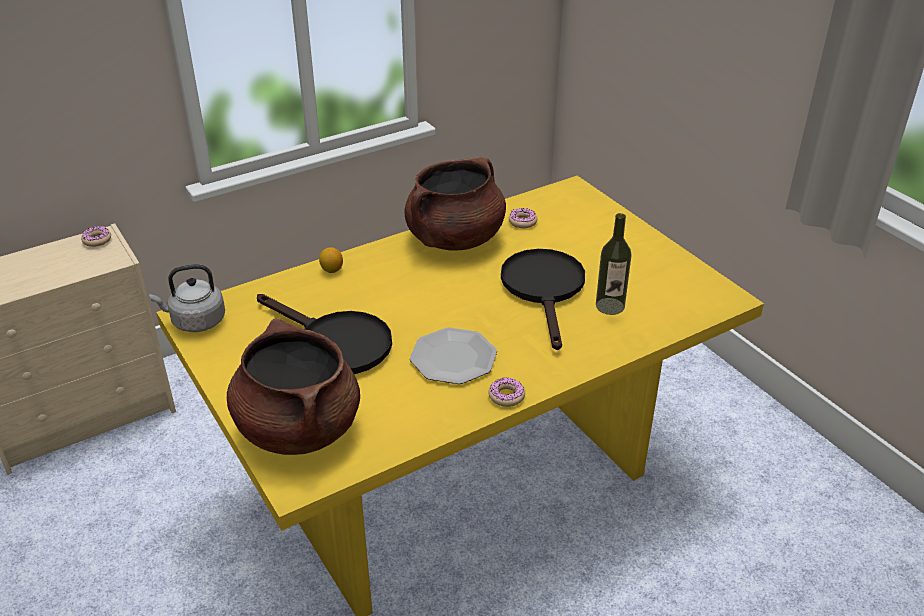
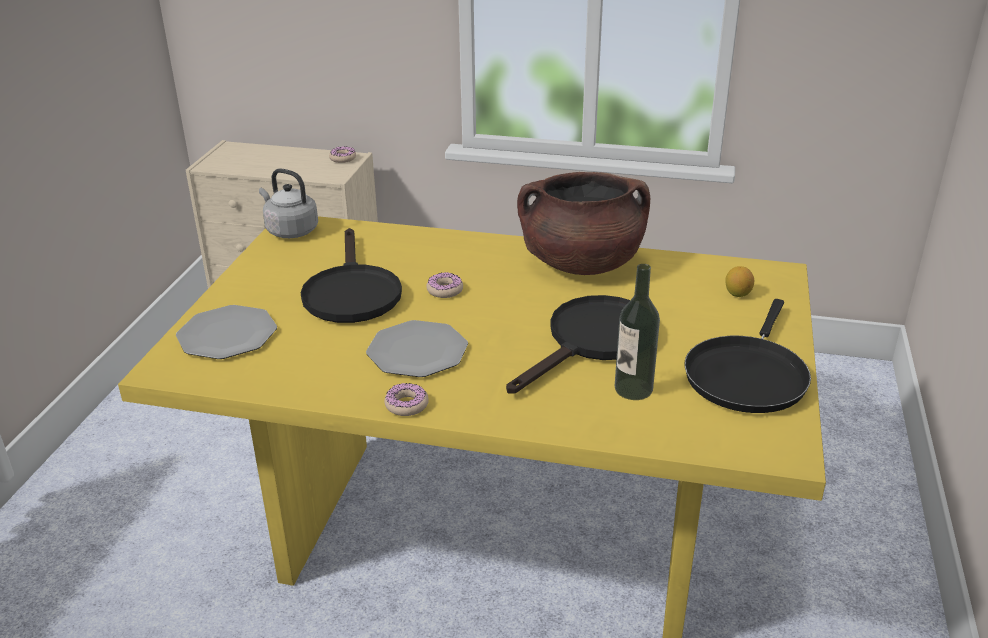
camera: 45 degrees right, 5 degrees down
brown cooking pot [227,319,360,455] -> plate [176,305,277,359]
lemon [319,247,343,273] -> lemon moved to [725,266,754,297]
donut [509,208,537,228] -> donut moved to [426,272,463,298]
none -> black frying pan [684,299,811,413]

